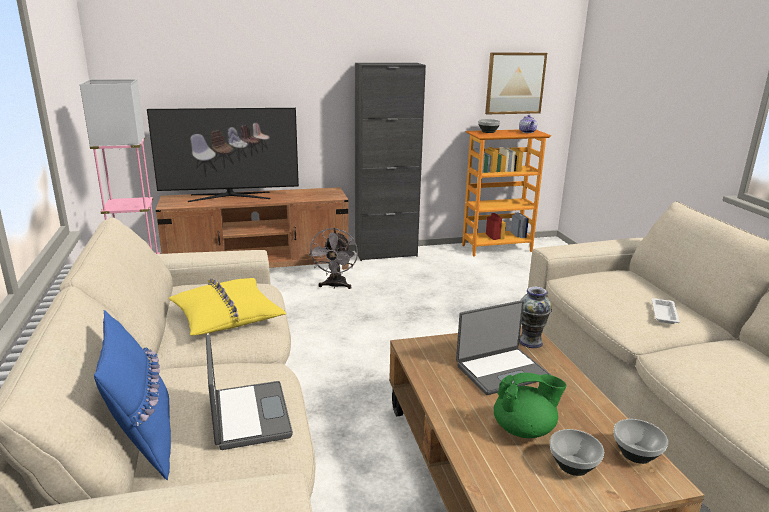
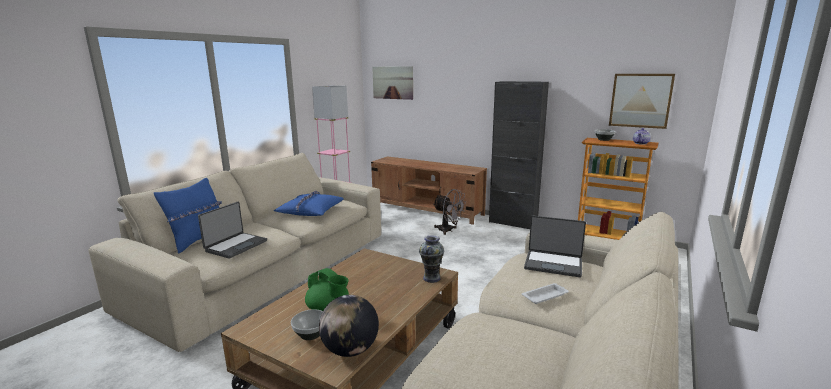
camera: 45 degrees right, 5 degrees down
television [147,108,299,202] -> none
yellow pillow [168,278,287,335] -> blue pillow [273,190,343,216]
grey fan [308,228,358,289] -> grey fan turned 105 degrees counterclockwise [433,189,466,235]
laptop [456,300,551,395] -> laptop moved to [524,215,586,277]
bowl [613,419,668,464] -> globe [319,295,379,357]
none -> picture [372,66,413,100]

